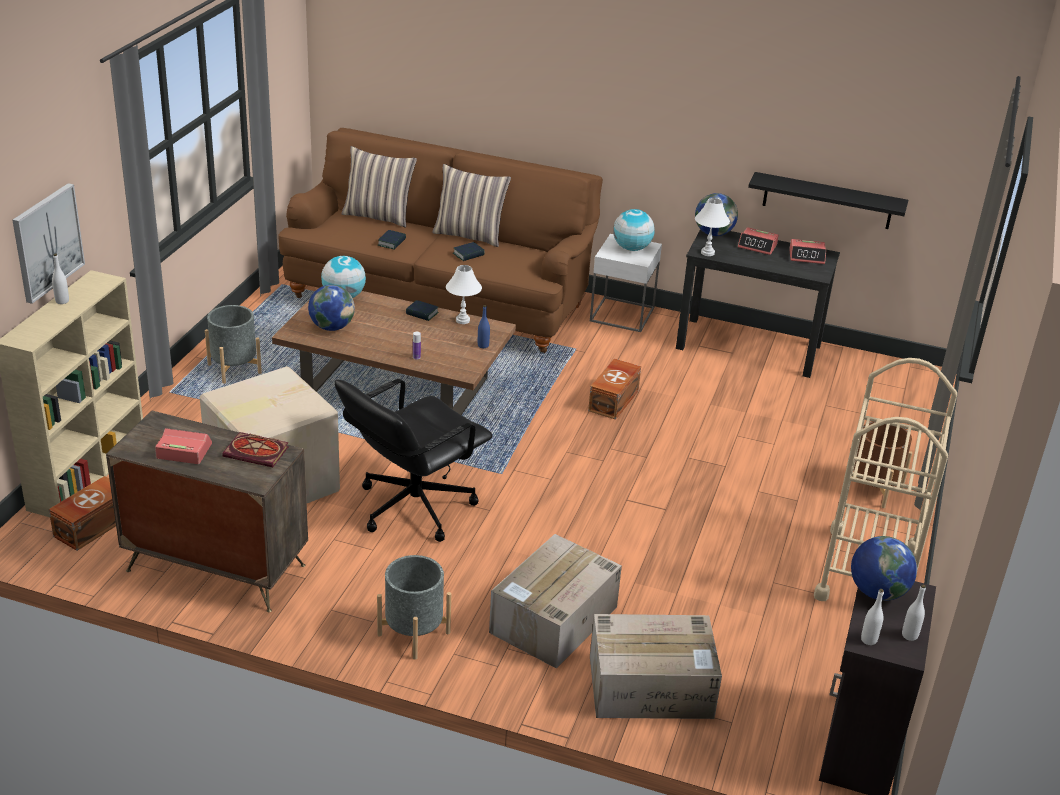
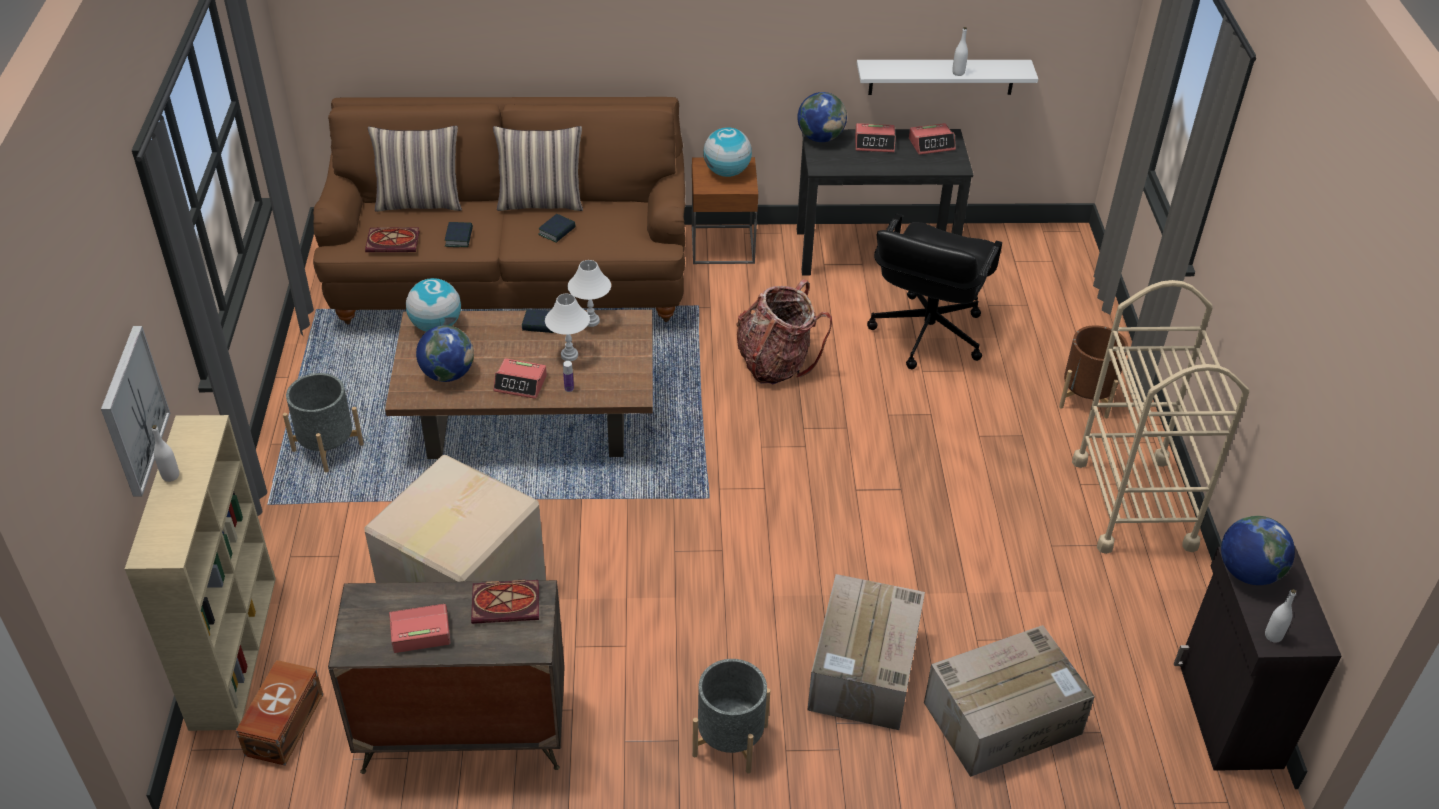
camera: 20 degrees left, 10 degrees up
black office chair [335,379,493,542] -> black office chair moved to [867,214,1002,369]
blue bottle [478,305,490,348] -> none
brown storage box [588,359,641,420] -> backpack [737,279,832,384]
white side table [590,234,662,332] -> brown side table [692,157,758,264]
white table lamp [695,198,730,256] -> white table lamp moved to [545,294,590,361]
black shelf [748,172,908,229] -> white shelf [857,60,1038,95]
white bottle [902,585,926,641] -> white bottle moved to [952,27,968,76]
none -> book [365,227,420,252]
none -> alarm clock [493,358,547,399]

